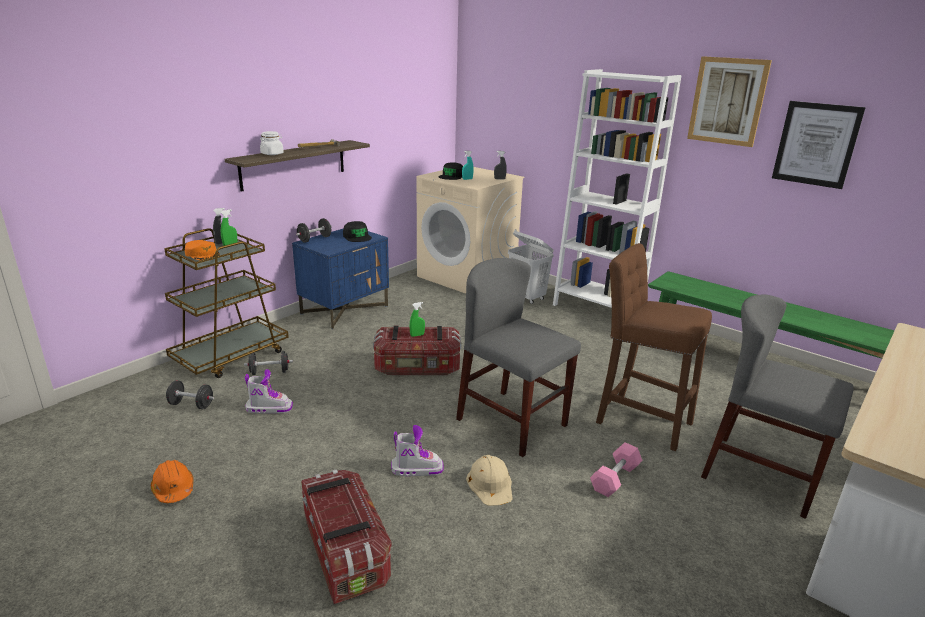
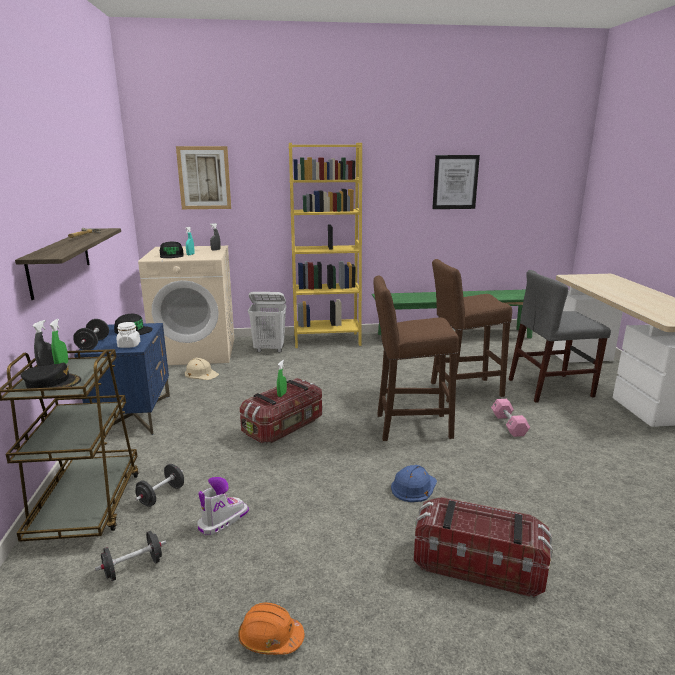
camera: 45 degrees left, 5 degrees down
orange cap [185,240,220,261] -> black cap [21,363,81,388]
white jar [260,131,284,155] -> white jar moved to [116,322,140,348]
boot [391,425,444,476] -> blue hard hat [391,465,437,502]
grey chair [456,258,581,457] -> brown stool [373,276,459,441]
beige hard hat [466,455,513,506] -> beige hard hat moved to [185,358,219,380]
white bookcase [553,69,682,308] -> yellow bookcase [289,143,362,348]
picture [687,56,772,147] -> picture moved to [176,146,231,209]

